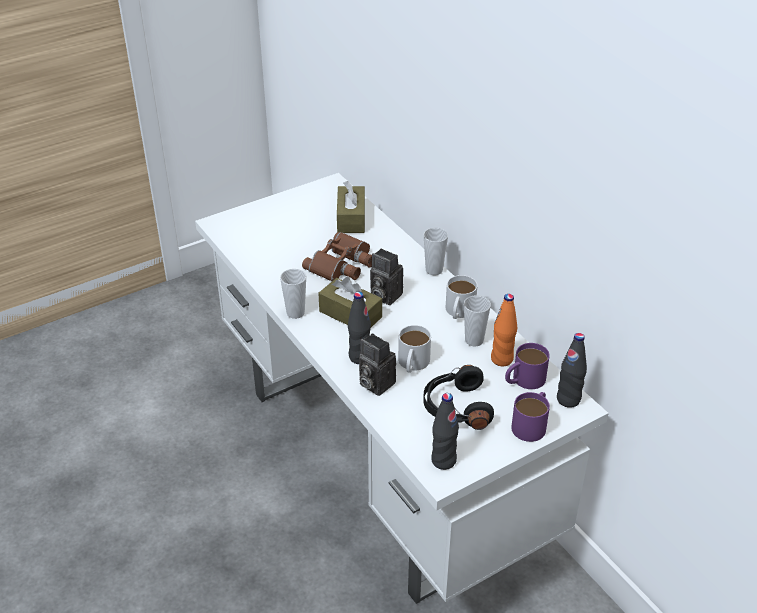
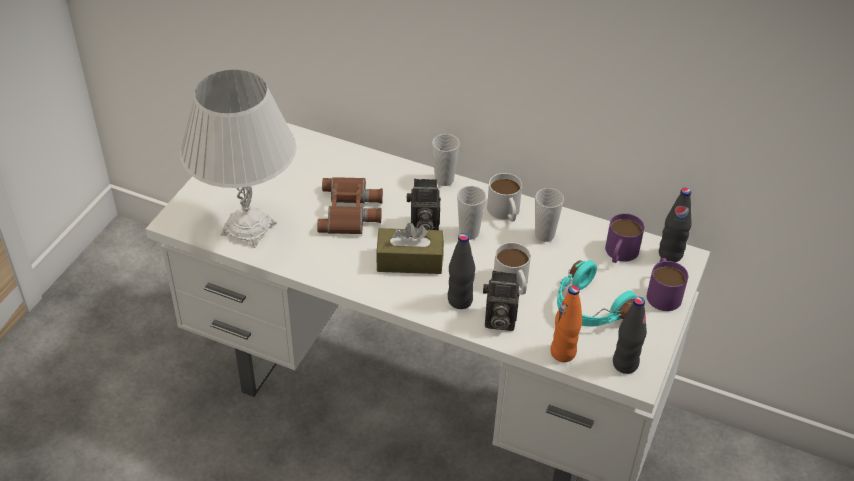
camera: 35 degrees left, 5 degrees up
cup [280,269,306,319] -> cup moved to [457,186,486,240]
brown tissue box [337,181,365,233] -> none
black headphones [423,365,494,430] -> turquoise headphones [557,260,637,327]
orange bottle [491,294,517,366] -> orange bottle moved to [550,285,582,362]
none -> white table lamp [180,70,297,248]

